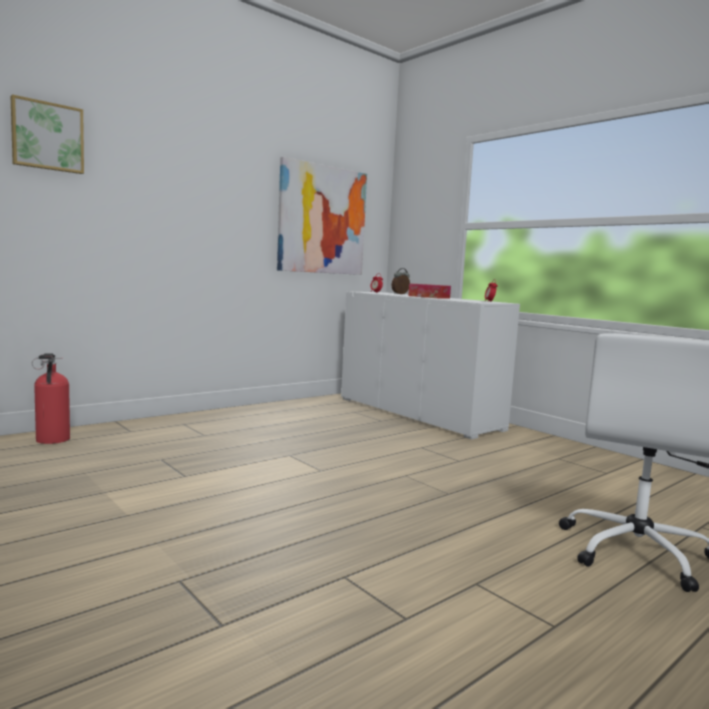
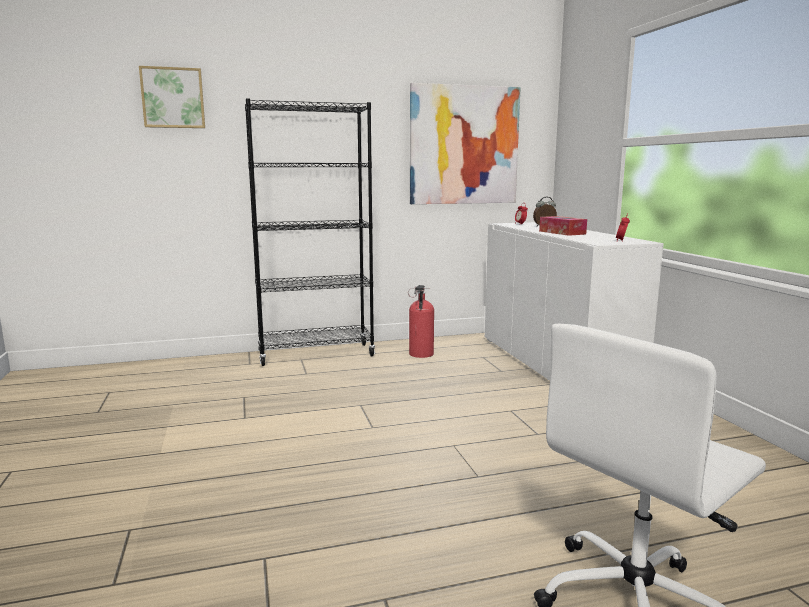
camera: 25 degrees right, 5 degrees up
fire extinguisher [32,353,70,444] -> fire extinguisher moved to [408,285,434,358]
none -> black bookcase [245,98,375,366]

